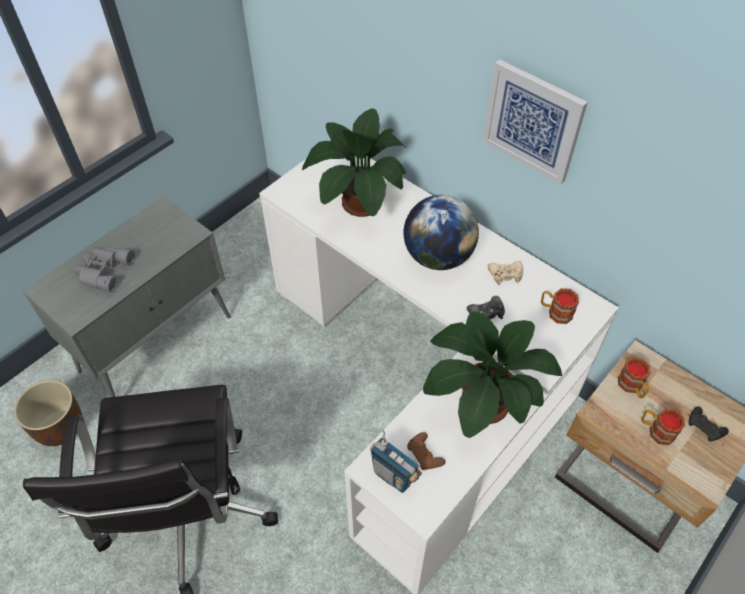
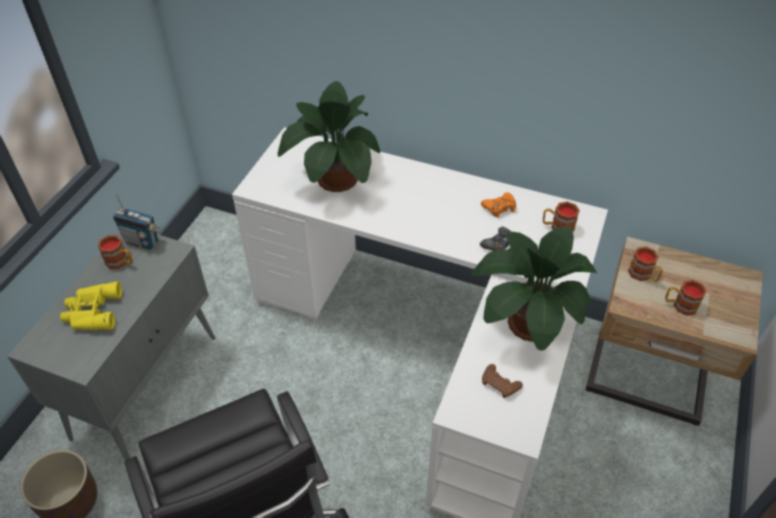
camera: 20 degrees left, 5 degrees down
grey binoculars [74,247,135,292] -> yellow binoculars [60,282,122,330]
radio [370,428,422,493] -> radio moved to [113,193,161,250]
globe [404,195,479,270] -> none
picture [483,59,588,184] -> none
beige game controller [488,261,523,285] -> orange game controller [481,192,516,218]
black game controller [689,407,729,441] -> none
none -> mug [97,235,133,269]

